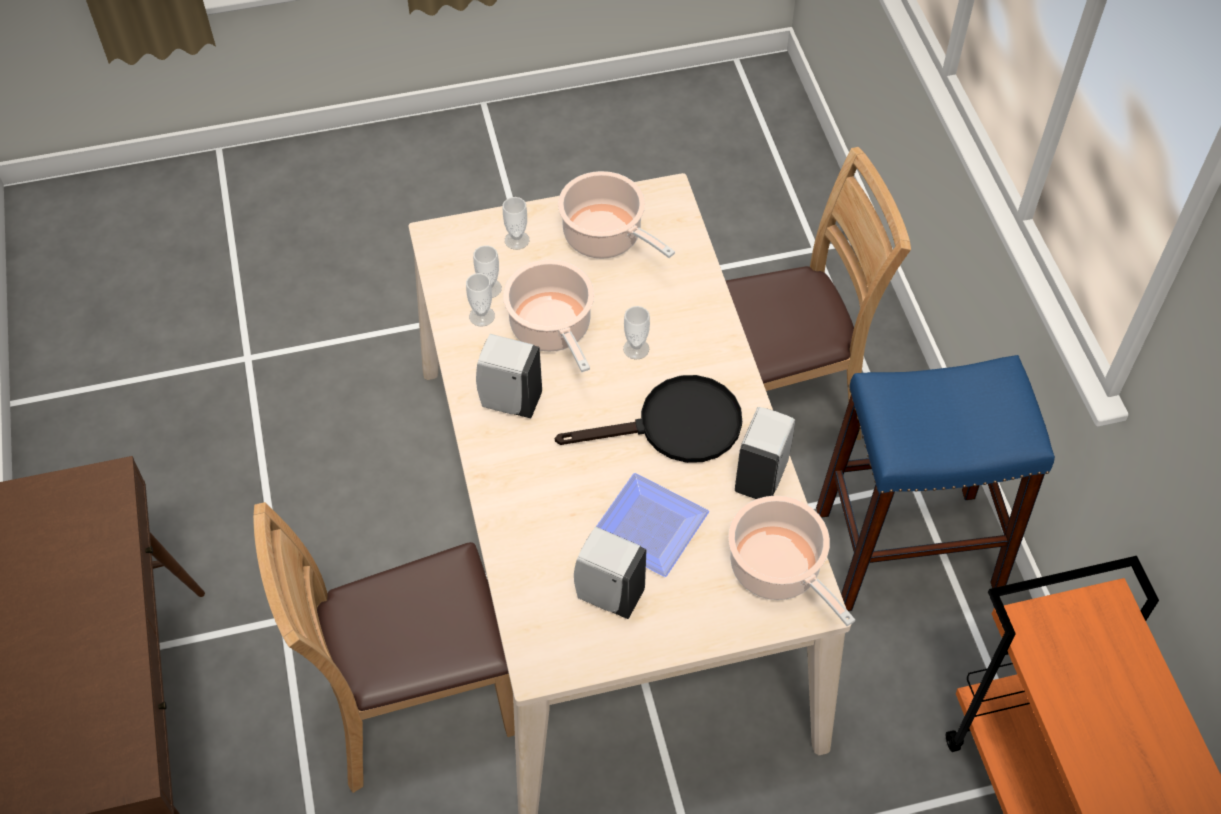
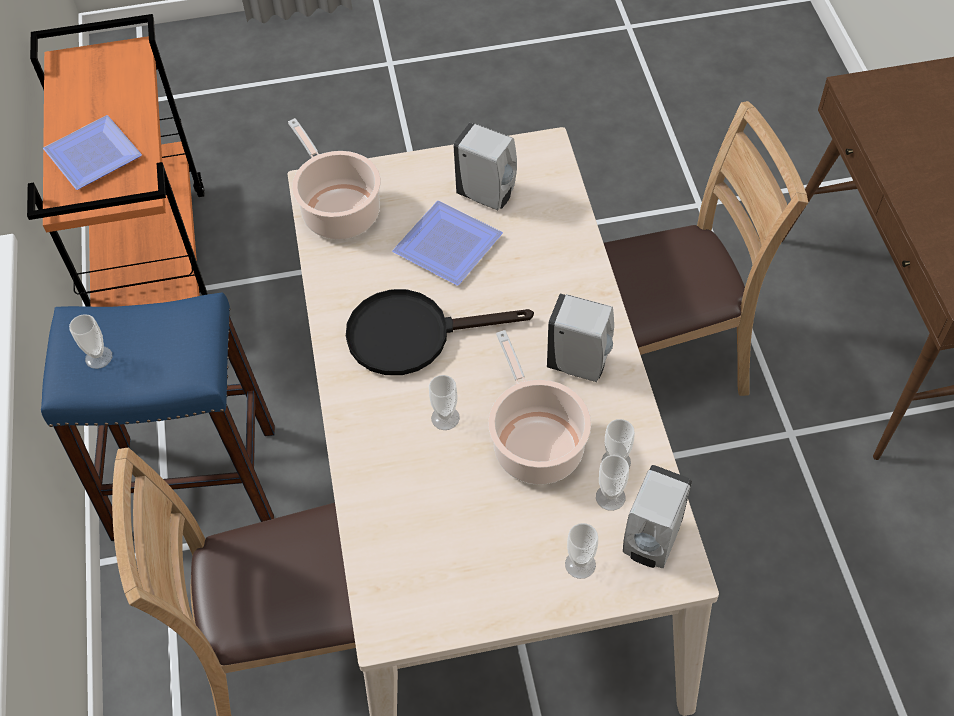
camera: 175 degrees left, 0 degrees up
cooking pot [558,171,675,259] -> none
white soap dispenser [735,407,795,499] -> white soap dispenser moved to [623,465,692,568]
none -> plate [43,115,142,190]
none -> cup [69,314,112,369]

